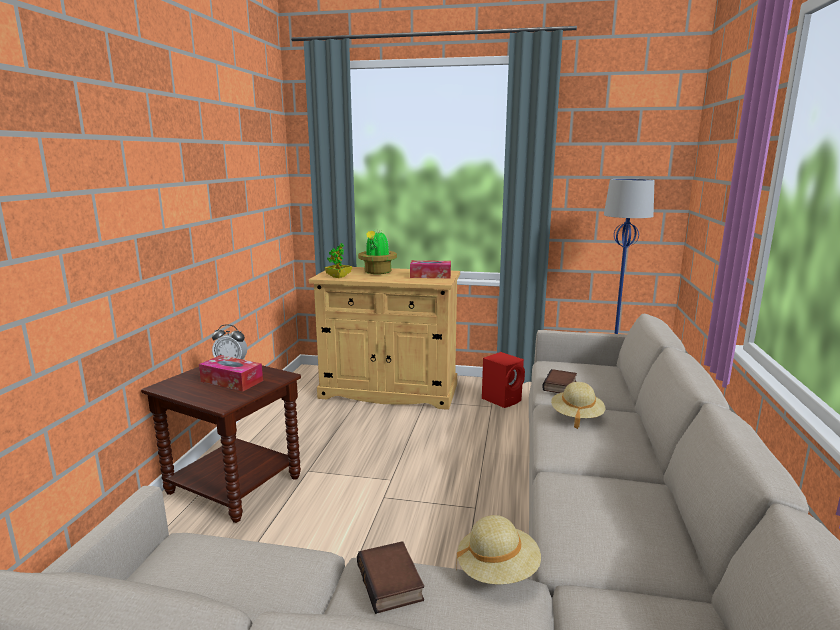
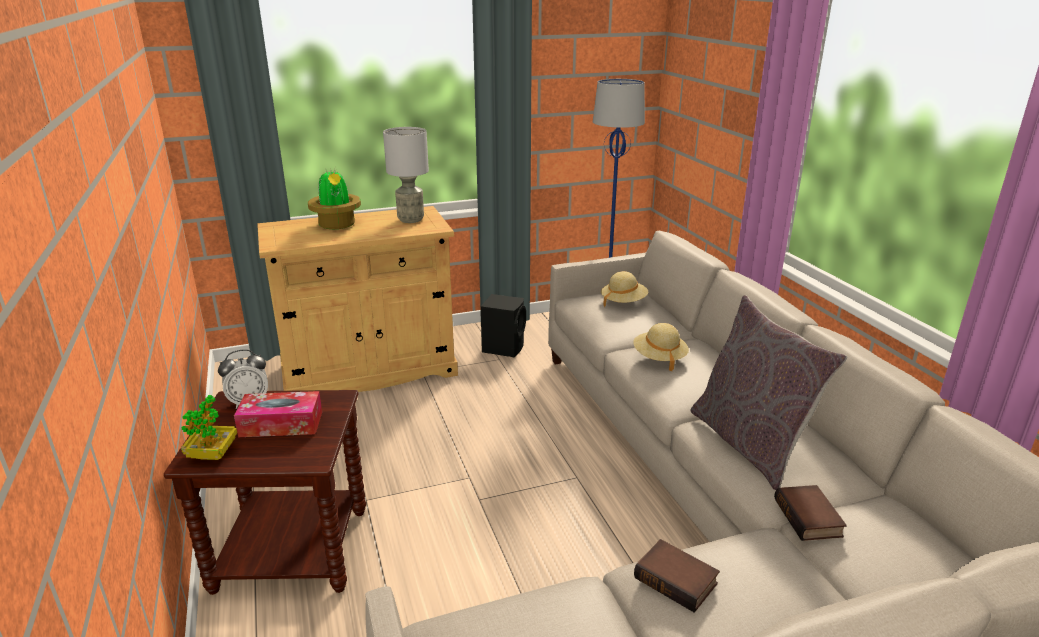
camera: 30 degrees left, 10 degrees up
potted plant [325,243,352,278] -> potted plant moved to [181,395,237,460]
tissue box [410,260,451,278] -> grey table lamp [383,127,429,223]
beige hat [456,515,541,585] -> beige hat moved to [601,271,648,307]
red speaker [482,352,525,408] -> black speaker [481,294,526,357]
book [542,369,577,393] -> book moved to [774,485,847,541]
none -> grey pillow [690,295,847,490]

